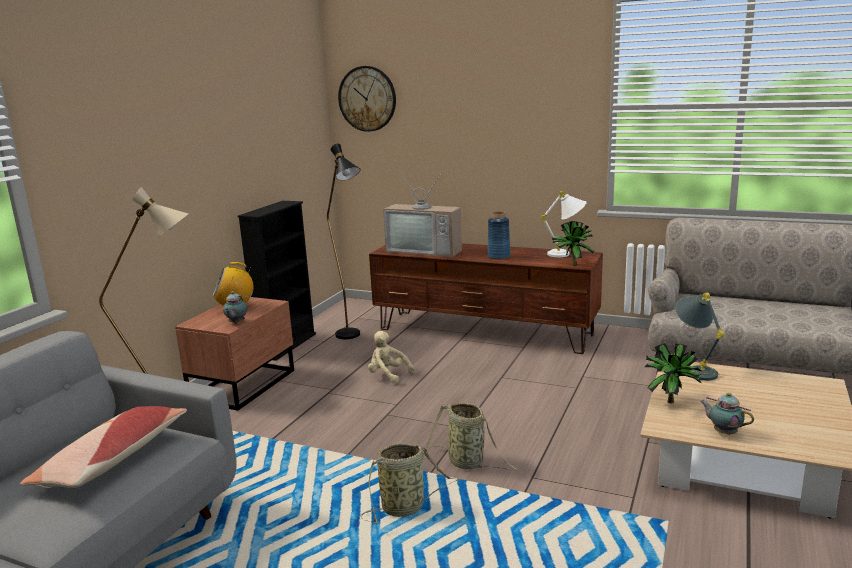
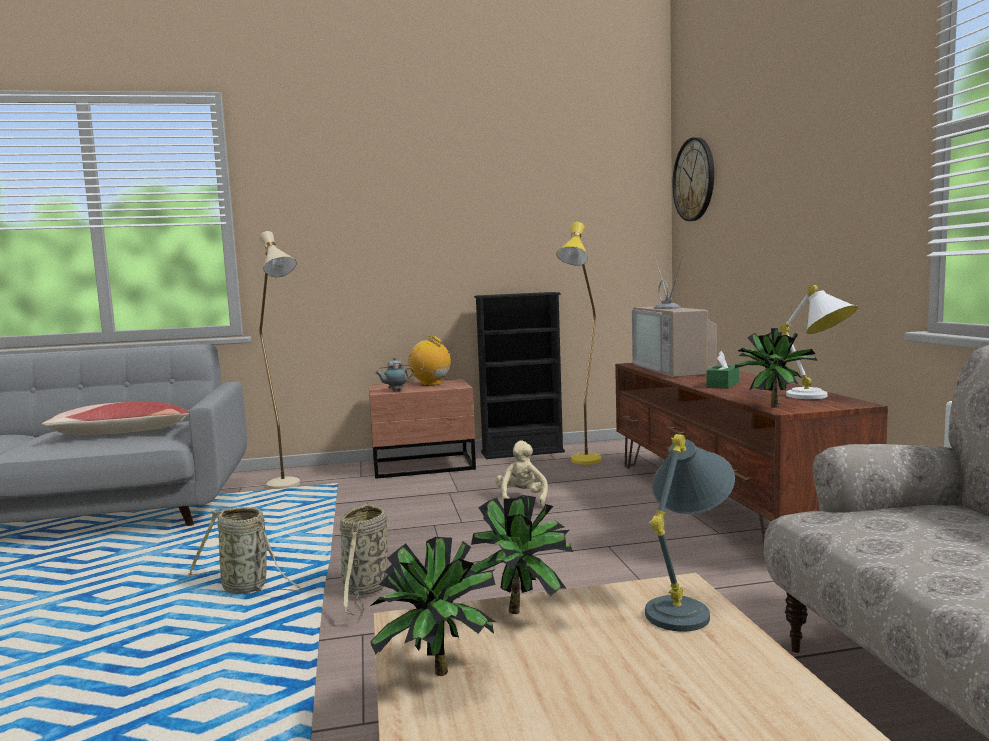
camera: 55 degrees right, 10 degrees down
black floor lamp [327,144,361,339] -> yellow floor lamp [556,222,602,465]
blue vase [487,211,511,260] -> green tissue box [706,351,739,389]
teapot [700,392,754,435] -> potted plant [370,537,495,676]

